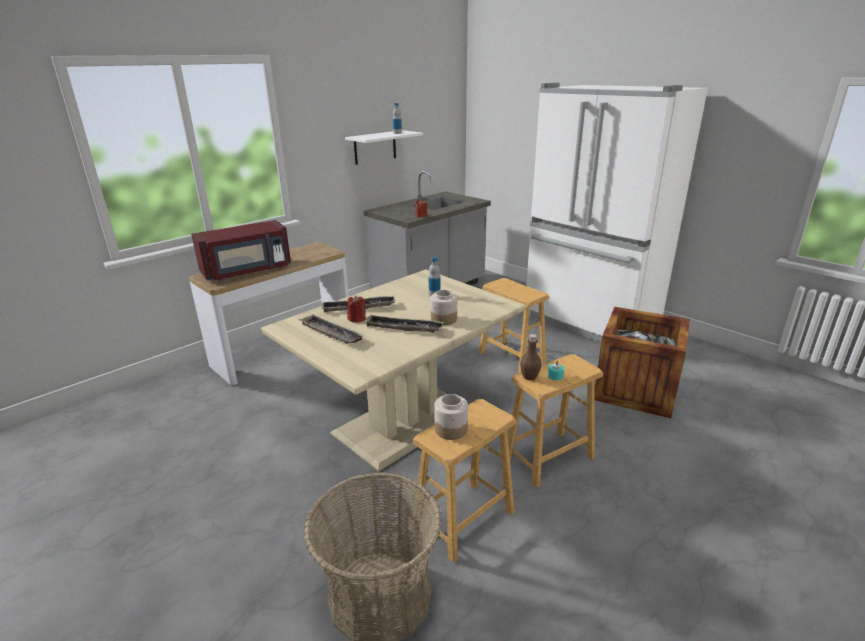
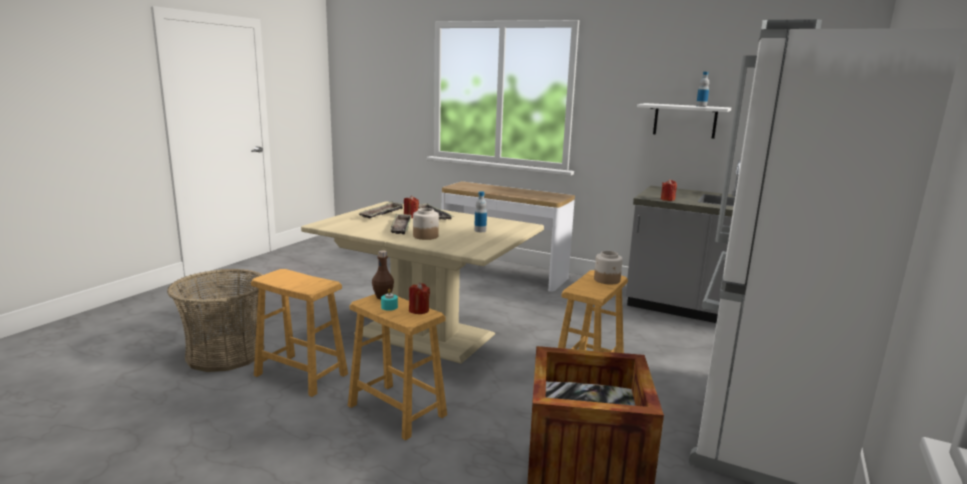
camera: 70 degrees right, 10 degrees down
red microwave [191,220,291,281] -> none
jar [434,394,468,440] -> jar moved to [594,251,623,285]
none -> red candle [409,283,430,314]

